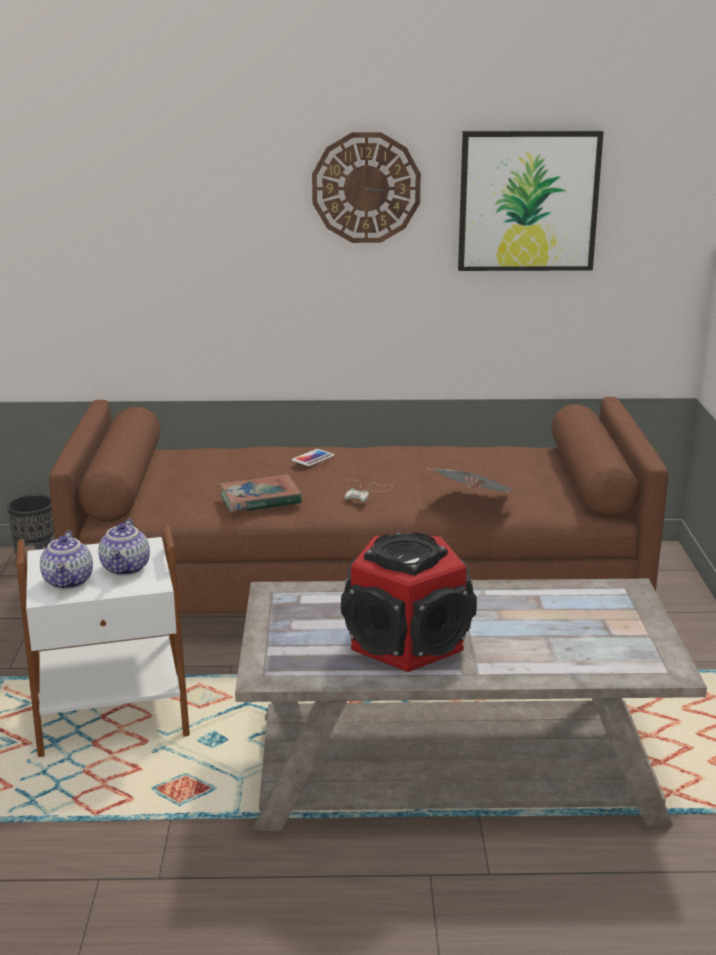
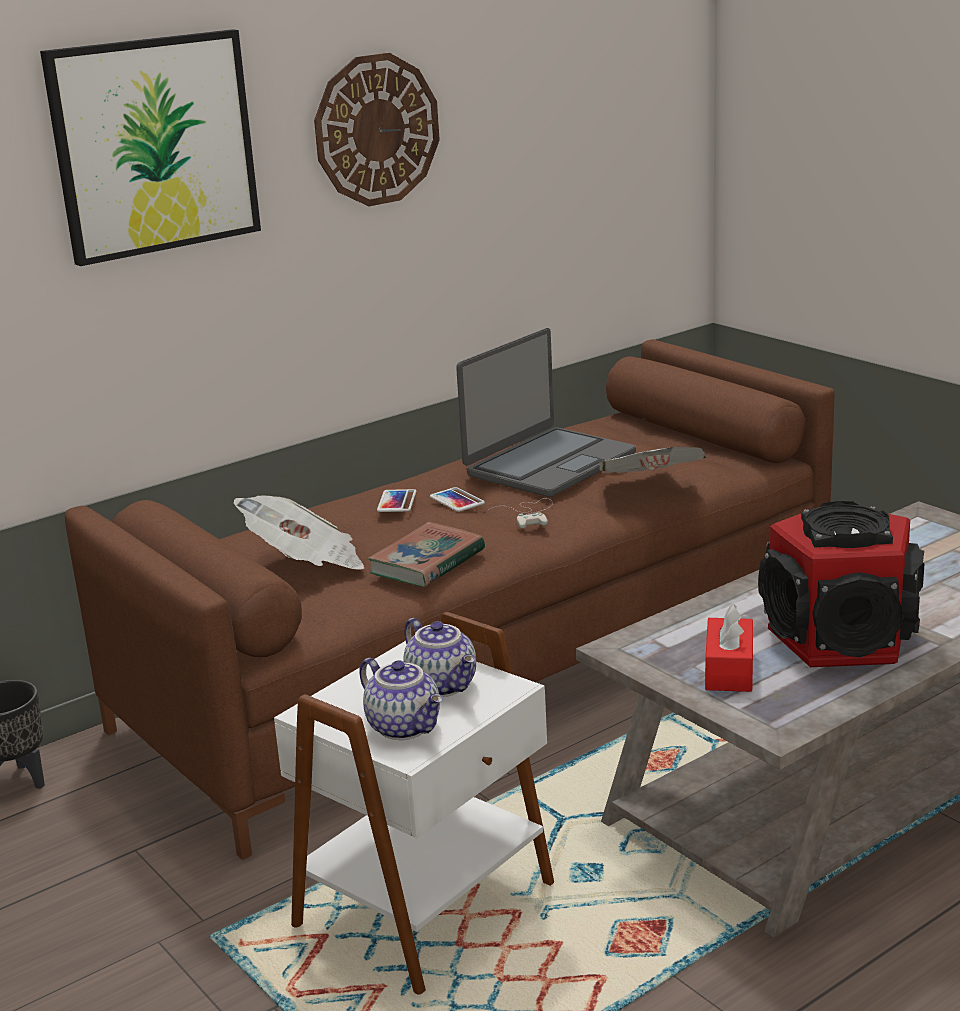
camera: 35 degrees left, 0 degrees up
picture [458,131,604,271] -> picture moved to [40,30,261,266]
none -> newspaper [233,496,364,570]
none -> phone [430,487,485,512]
none -> laptop [456,328,636,497]
none -> red tissue box [705,604,753,692]

